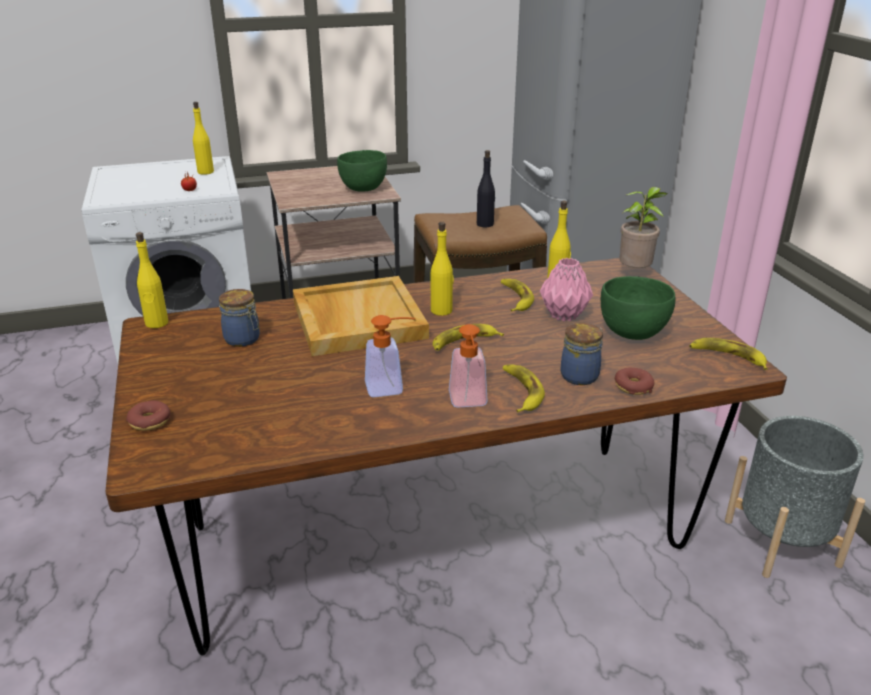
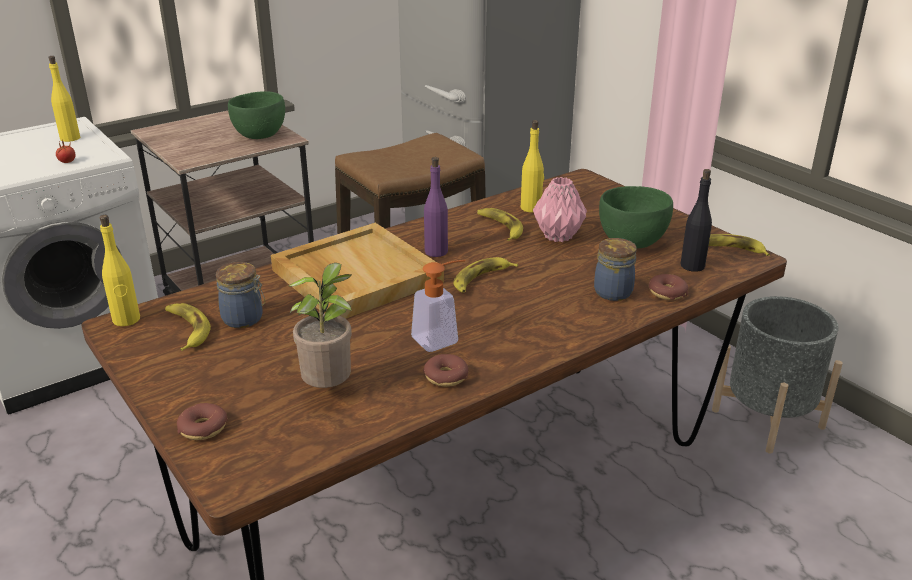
camera: 20 degrees left, 0 degrees up
yellow bottle [431,222,454,316] -> purple bottle [424,157,448,257]
soap dispenser [449,324,488,408] -> none
black bottle [477,150,495,227] -> black bottle moved to [680,169,712,272]
banana [503,364,545,412] -> banana moved to [165,303,211,351]
potted plant [619,187,668,268] -> potted plant moved to [289,263,352,388]
none -> donut [423,354,468,387]

